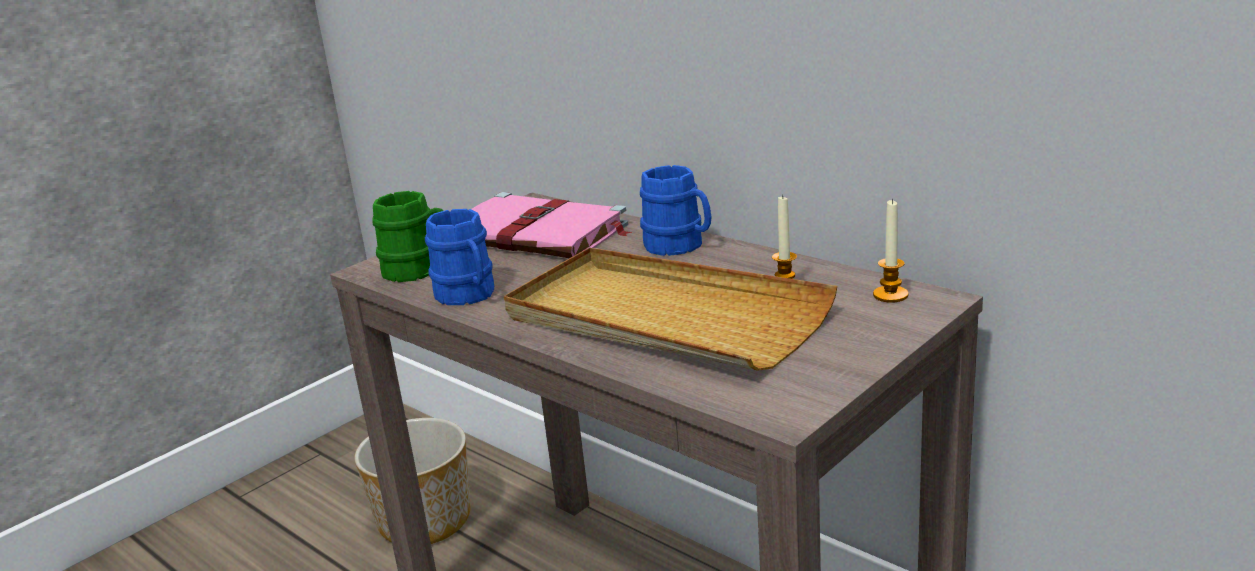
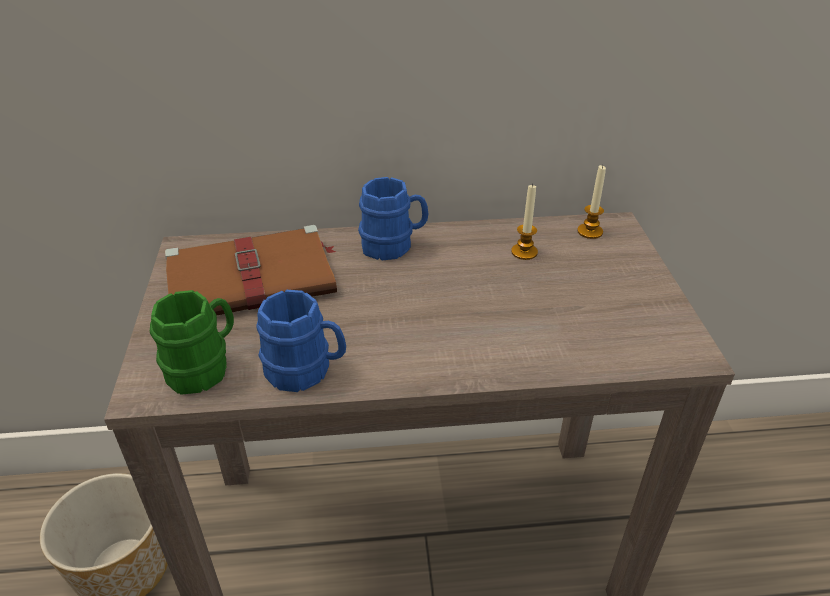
camera: 50 degrees left, 15 degrees up
pink book [471,192,632,258] -> brown book [165,225,337,315]
beige tray [504,248,837,371] -> none

